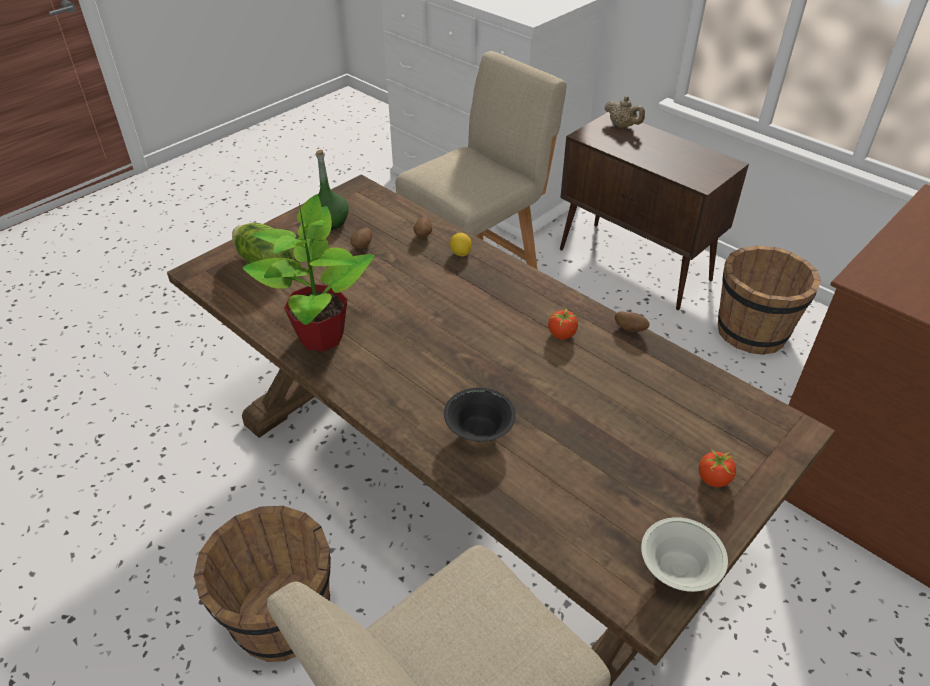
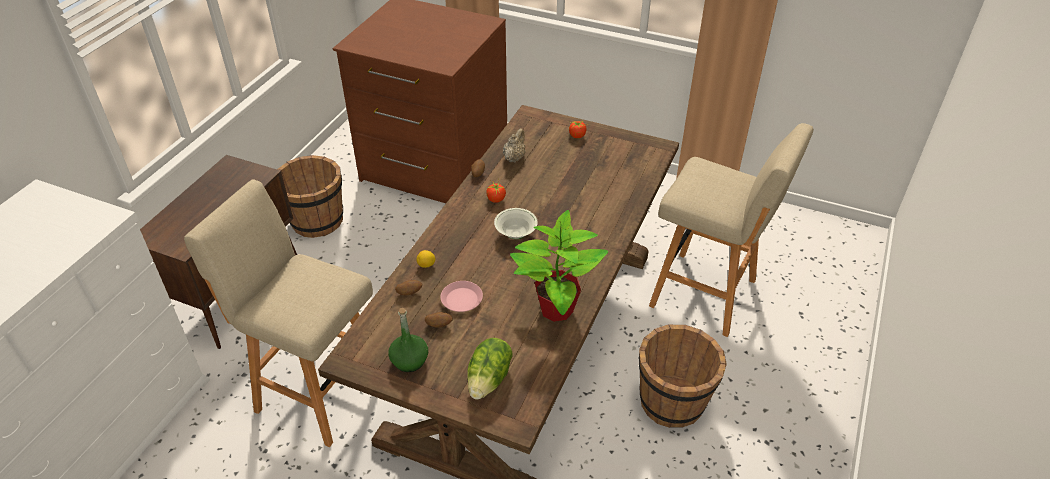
camera: 110 degrees left, 0 degrees up
black bowl [444,388,516,442] -> none
beige teapot [605,96,645,128] -> beige teapot moved to [503,128,526,163]
white bowl [641,517,728,592] -> white bowl moved to [494,208,538,239]
none -> pink plate [440,281,483,312]

